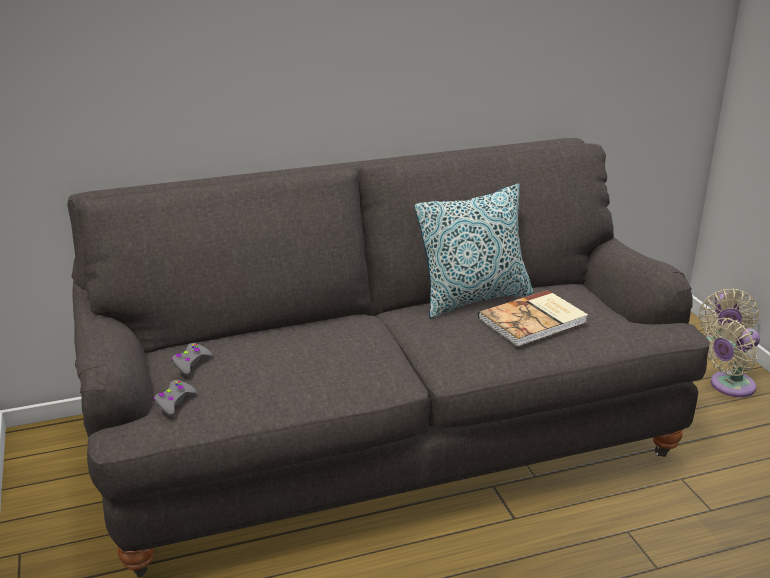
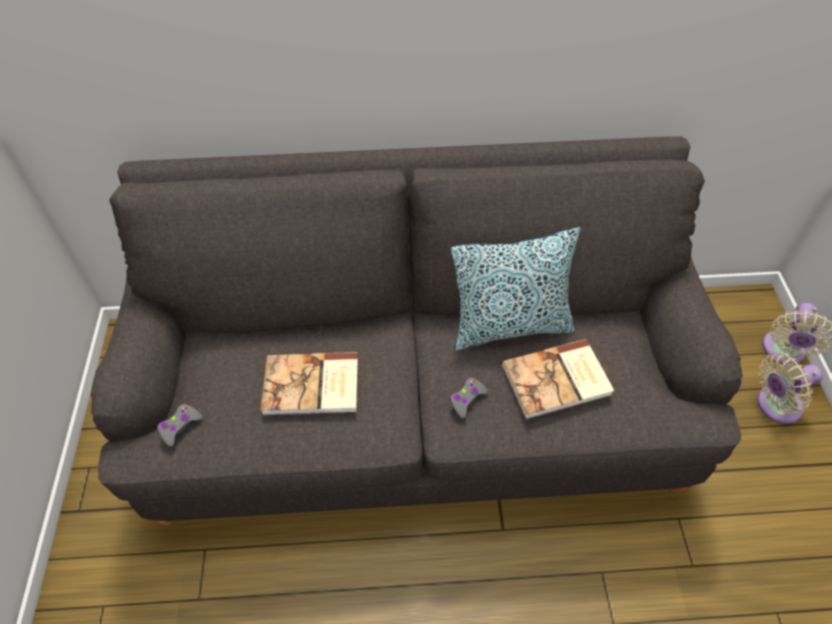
camera: 15 degrees right, 25 degrees up
grey game controller [171,343,212,375] -> grey game controller moved to [449,378,488,418]
none -> book [260,352,358,415]

